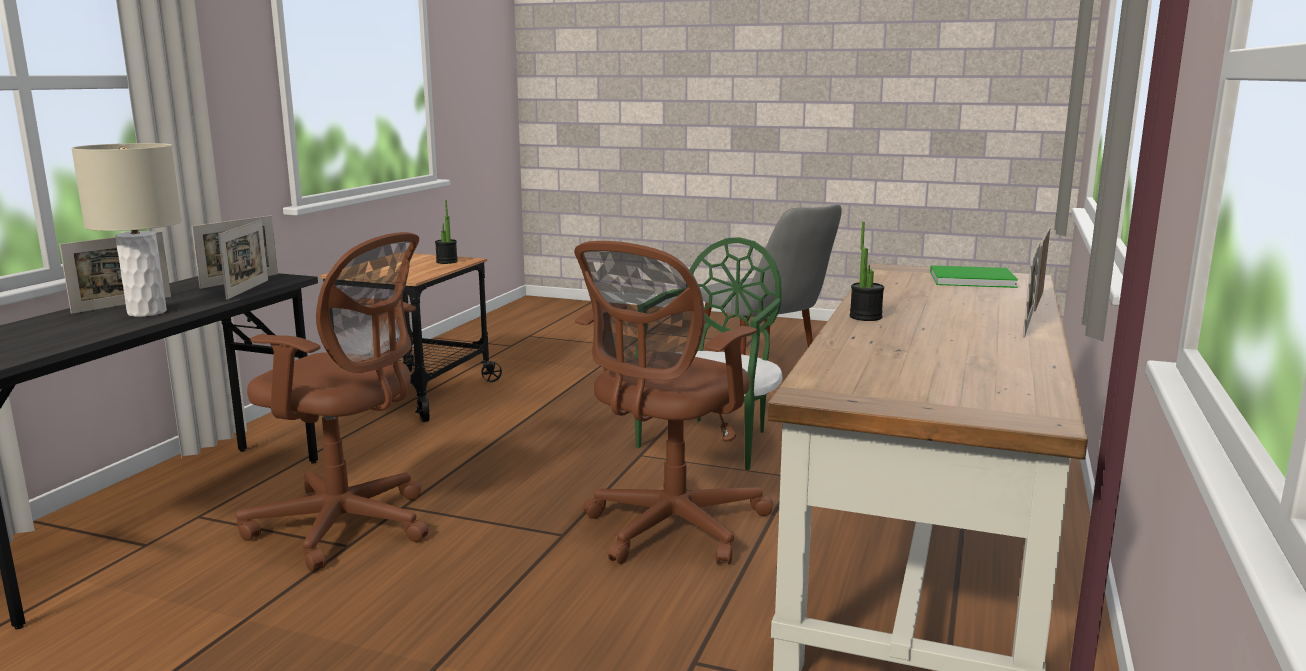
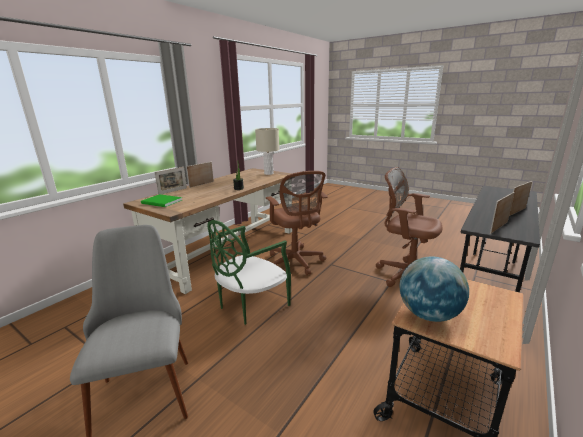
camera: 165 degrees left, 5 degrees up
beige table lamp [71,143,182,317] -> beige table lamp moved to [255,128,279,175]
picture frame [218,220,268,300] -> none
potted plant [435,200,458,264] -> globe [400,256,469,322]
brown office chair [574,241,773,564] -> brown office chair turned 105 degrees clockwise [266,171,328,275]

